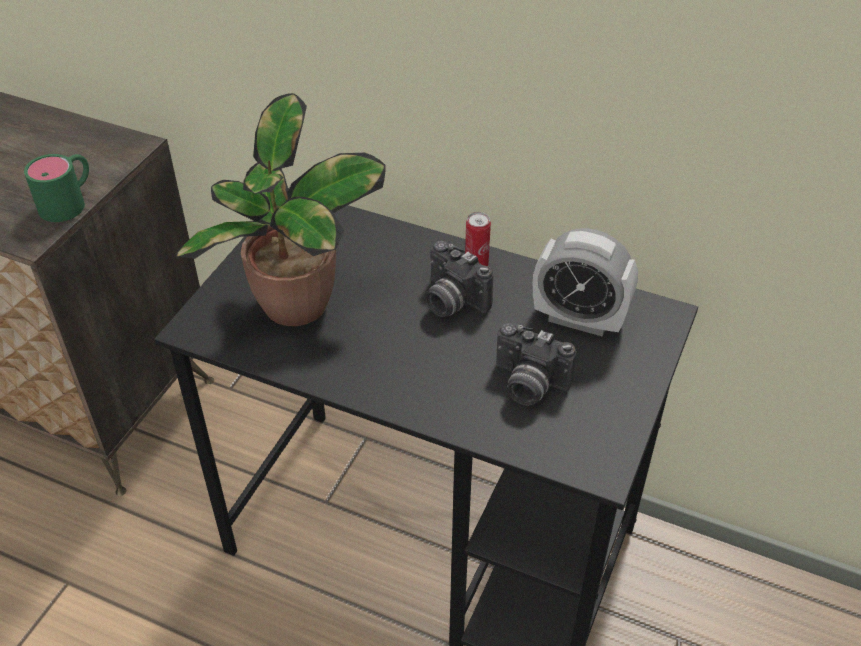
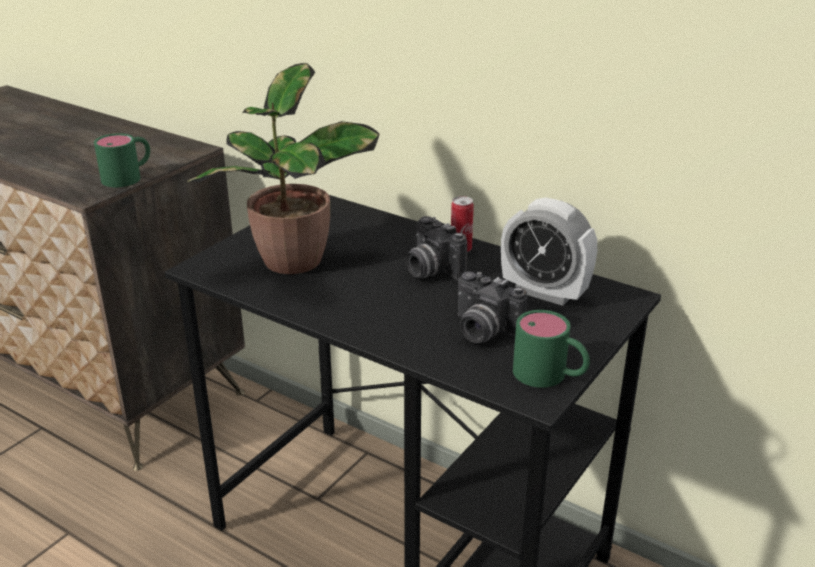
camera: 10 degrees right, 15 degrees down
none -> green mug [513,310,590,388]

